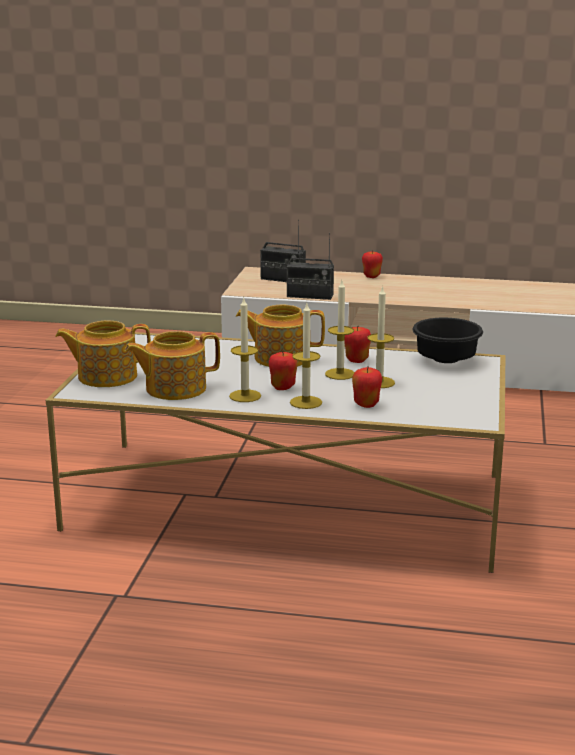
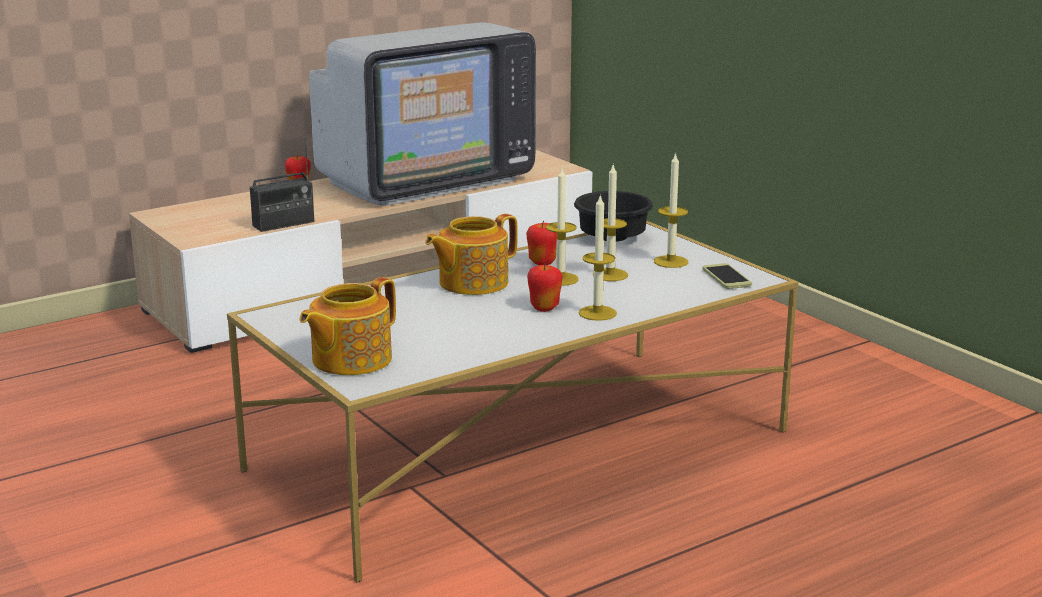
camera: 45 degrees left, 0 degrees up
teapot [125,331,220,400] -> none
candle [229,298,261,402] -> candle moved to [654,152,688,268]
radio [260,220,306,282] -> none
apple [352,366,382,408] -> none
none -> television [309,22,536,206]
none -> phone [702,263,752,289]

